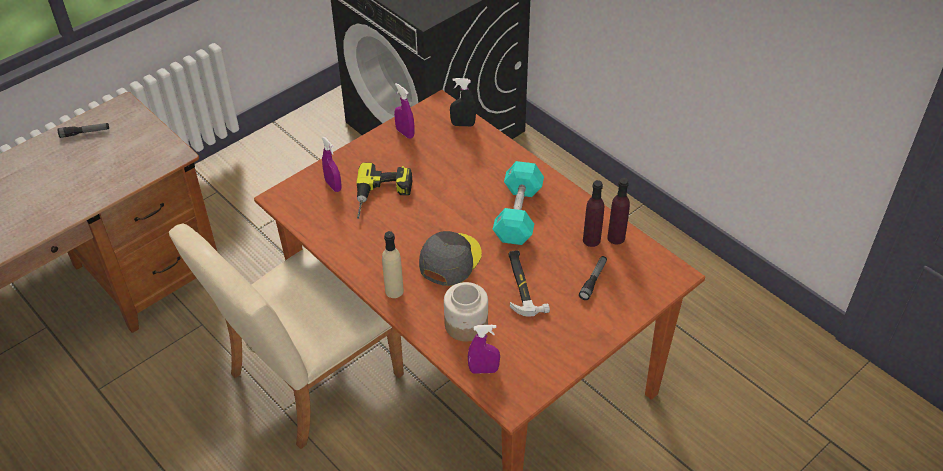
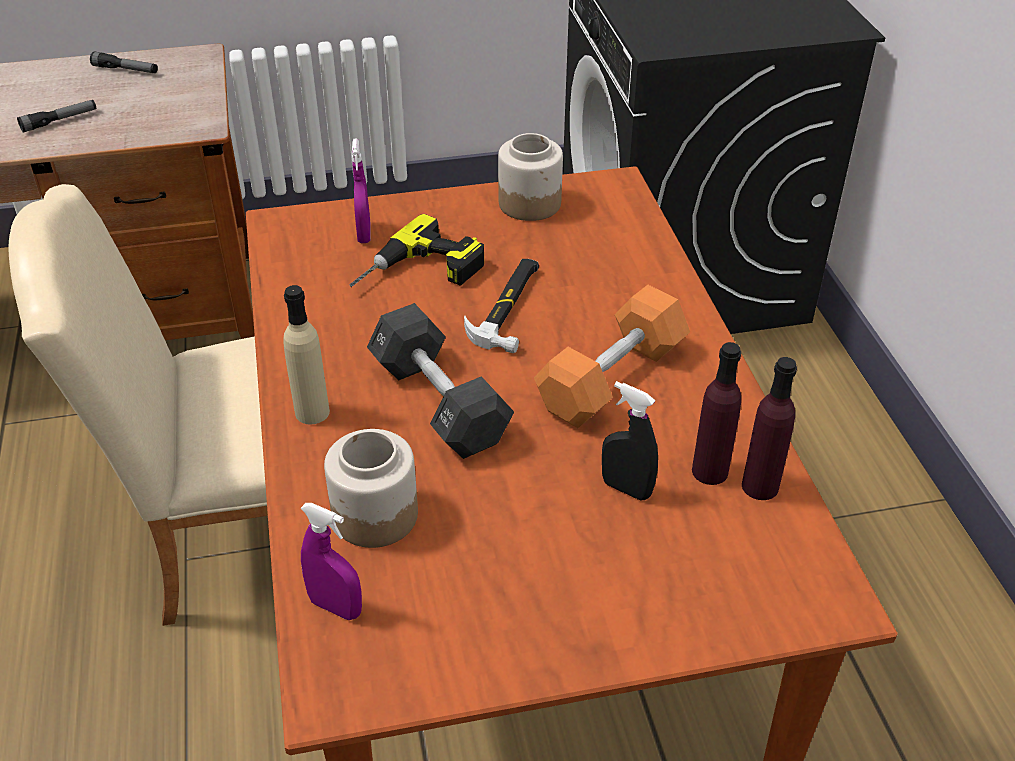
camera: 30 degrees right, 5 degrees down
purple spray bottle [394,83,415,139] -> jar [498,133,563,221]
grey cap [419,231,482,286] -> black dumbbell [367,303,514,459]
black spray bottle [450,78,476,126] -> black spray bottle moved to [602,381,658,501]
turquoise dumbbell [493,161,544,245] -> orange dumbbell [534,285,690,428]
hammer [509,250,550,317] -> hammer moved to [464,259,539,353]
flashlight [579,256,607,300] -> flashlight moved to [17,100,96,132]

